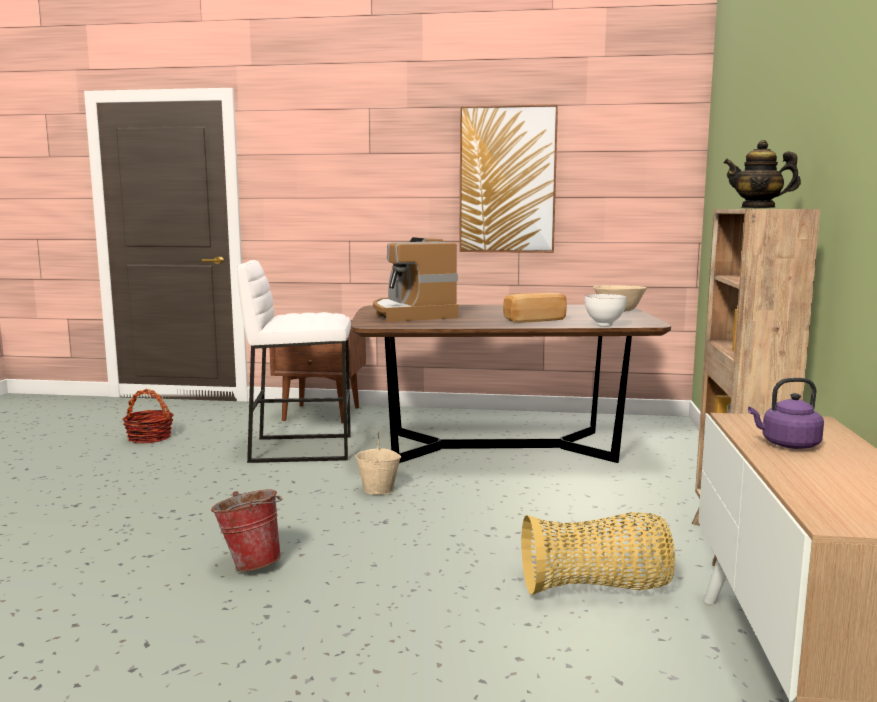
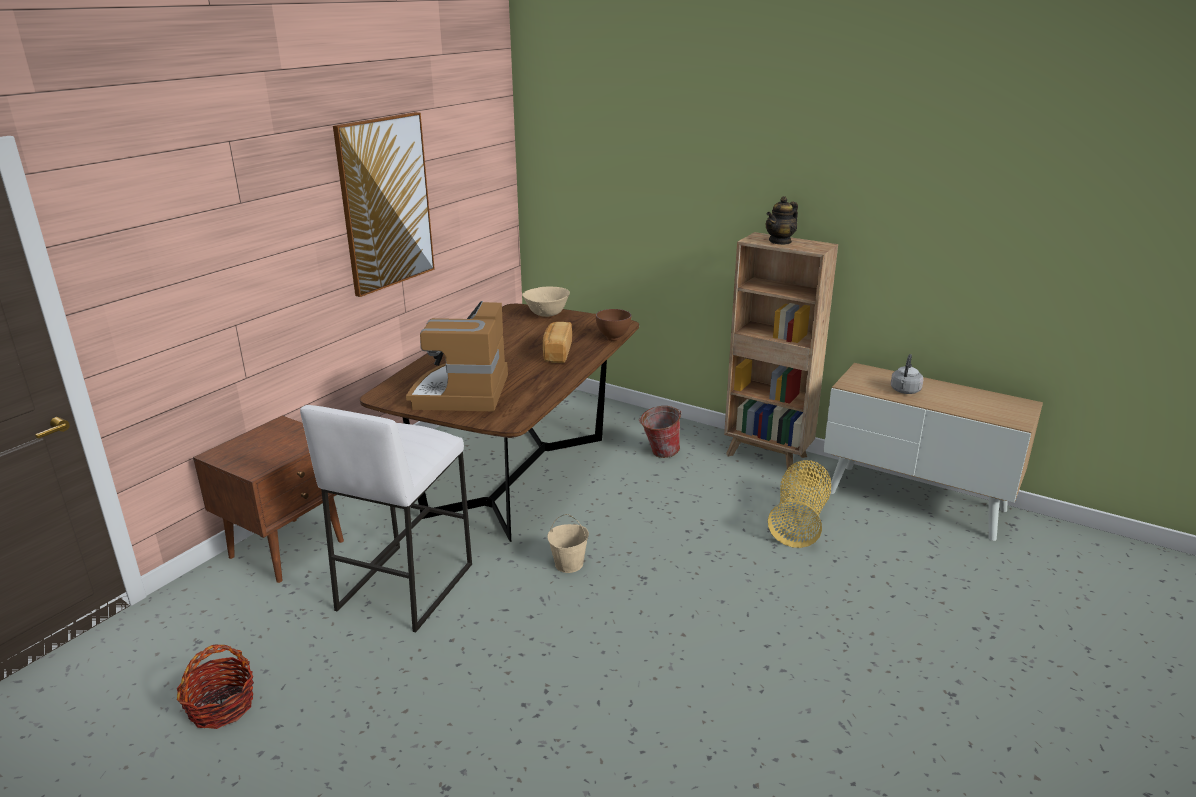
camera: 65 degrees left, 15 degrees up
bucket [211,490,283,571] -> bucket moved to [639,406,681,458]
coffee machine [373,237,459,322] -> coffee machine turned 90 degrees clockwise [406,301,508,411]
white bowl [585,294,627,327] -> brown bowl [596,309,631,341]
purple kettle [748,378,824,449] -> grey kettle [891,354,923,394]

